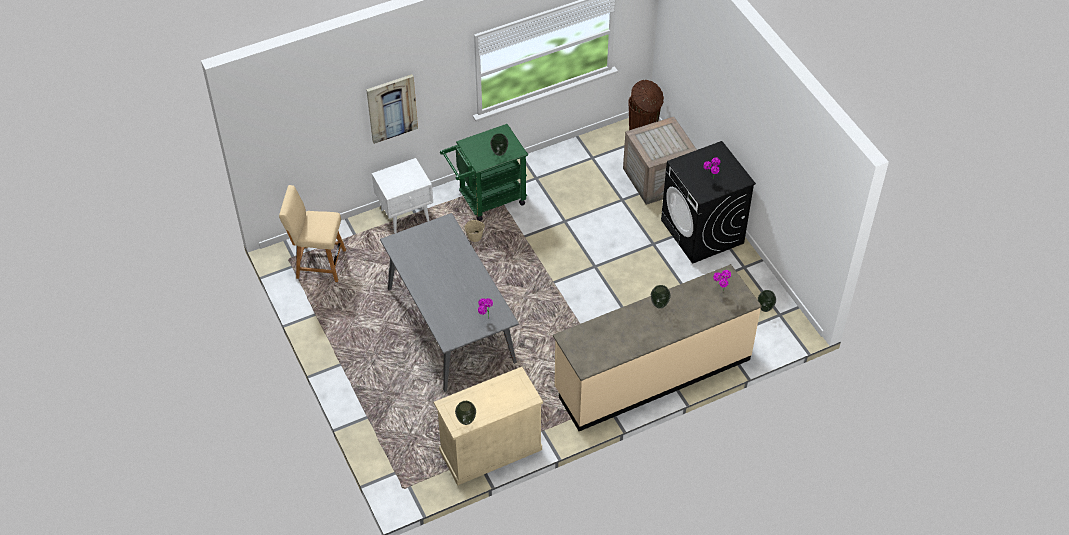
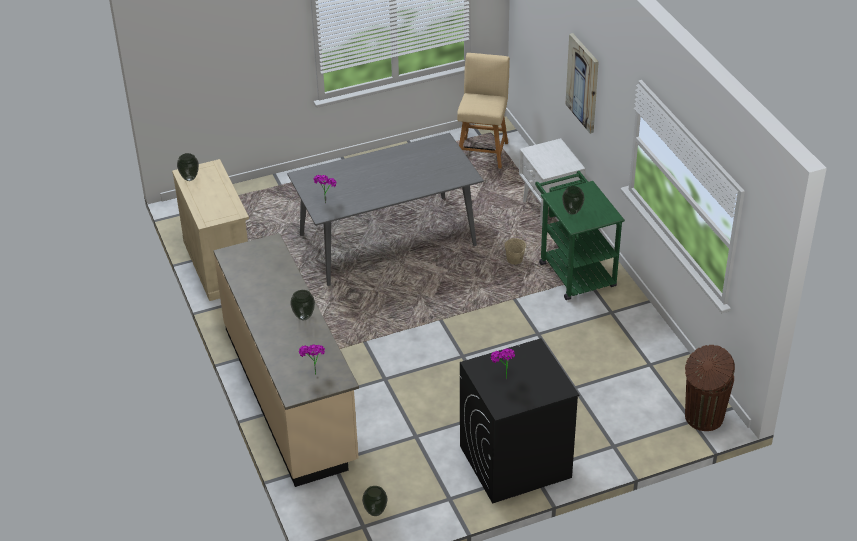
camera: 95 degrees right, 10 degrees down
crate [623,117,697,205] -> none

